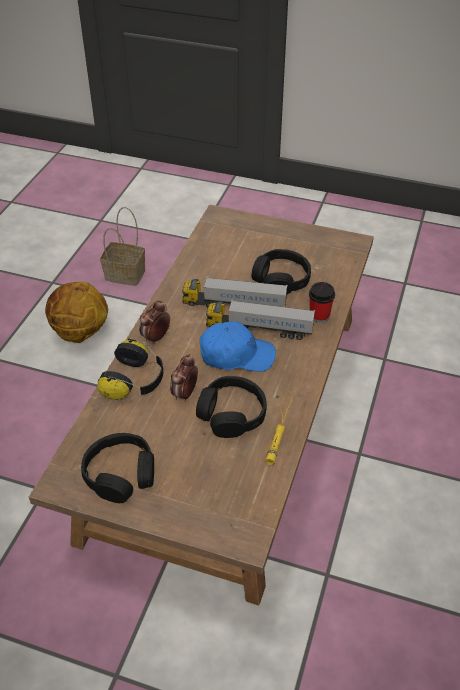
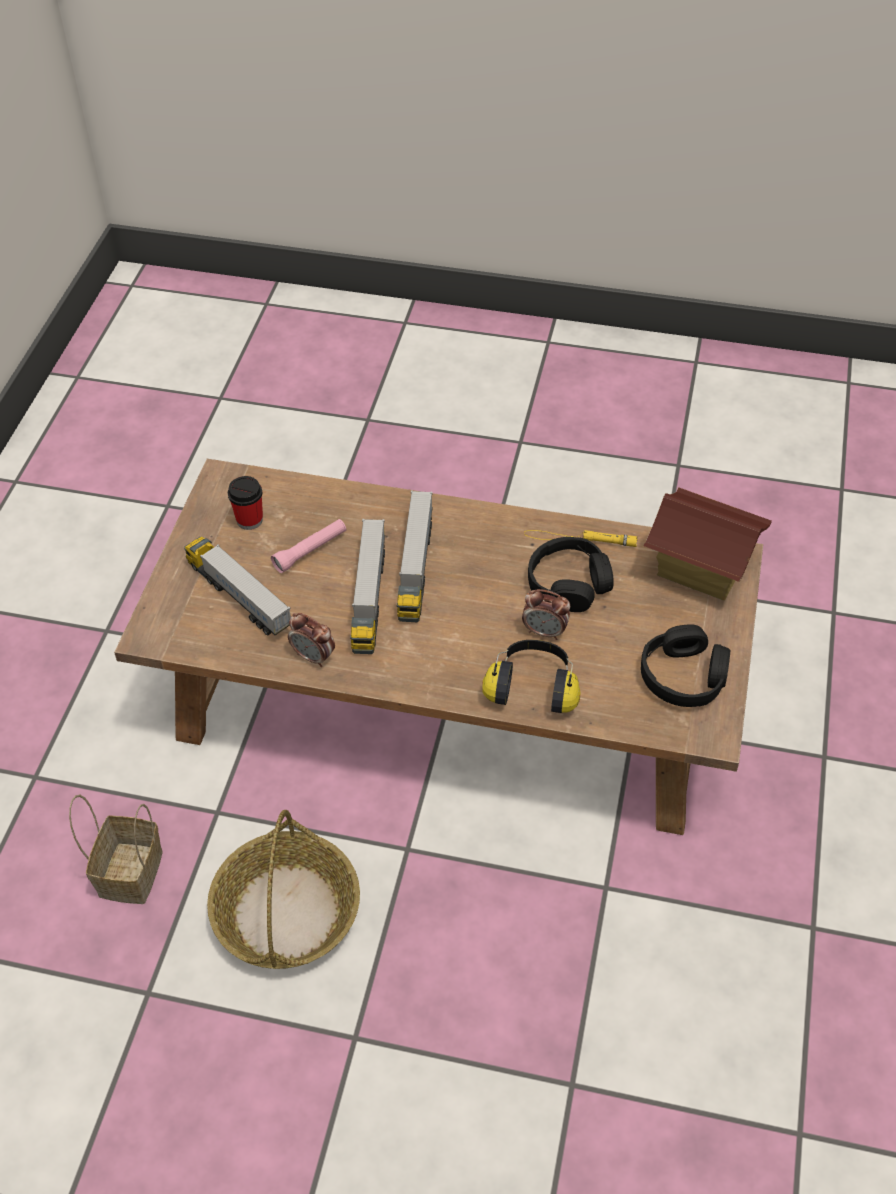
camera: 95 degrees left, 5 degrees up
basketball [45,282,108,343] -> basket [207,810,360,969]
alarm clock [139,300,170,344] -> alarm clock moved to [288,613,335,667]
blue cap [200,321,276,372] -> none
black headphones [252,249,311,294] -> pink flashlight [271,519,346,573]
cup [309,282,335,323] -> cup moved to [228,476,263,530]
none -> toy truck [184,537,291,635]
none -> toy house [643,488,772,601]

